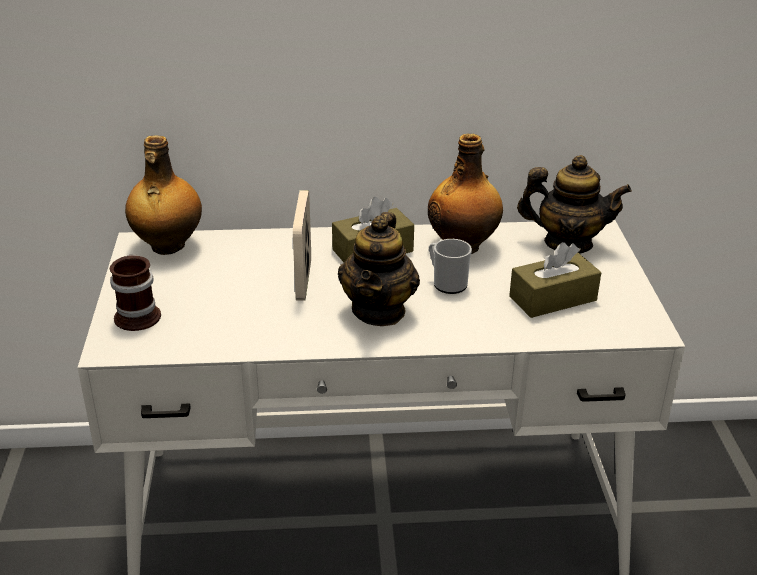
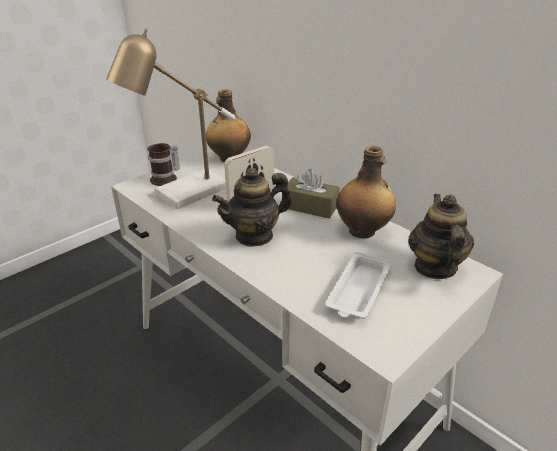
camera: 50 degrees right, 0 degrees up
mug [429,239,472,294] -> none
brown tissue box [509,242,601,318] -> white tray [325,251,392,319]
teapot [517,155,632,254] -> teapot turned 150 degrees counterclockwise [408,194,474,279]
none -> table lamp [106,29,236,209]

